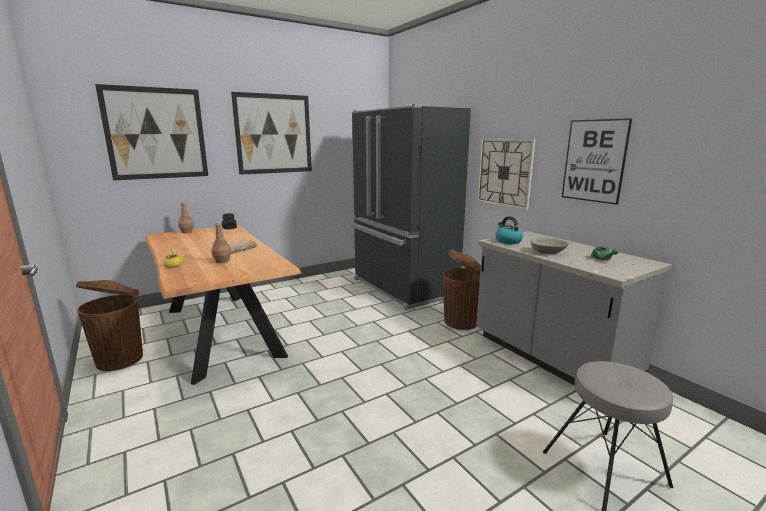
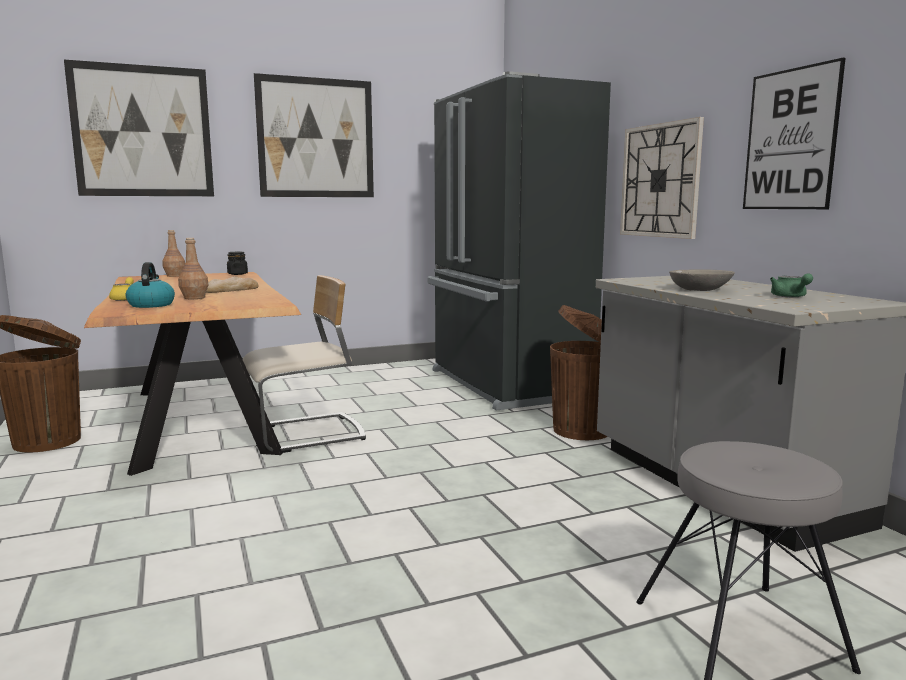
camera: 10 degrees right, 5 degrees down
kettle [495,216,523,244] -> kettle moved to [126,262,175,308]
none -> beige chair [243,275,366,453]

